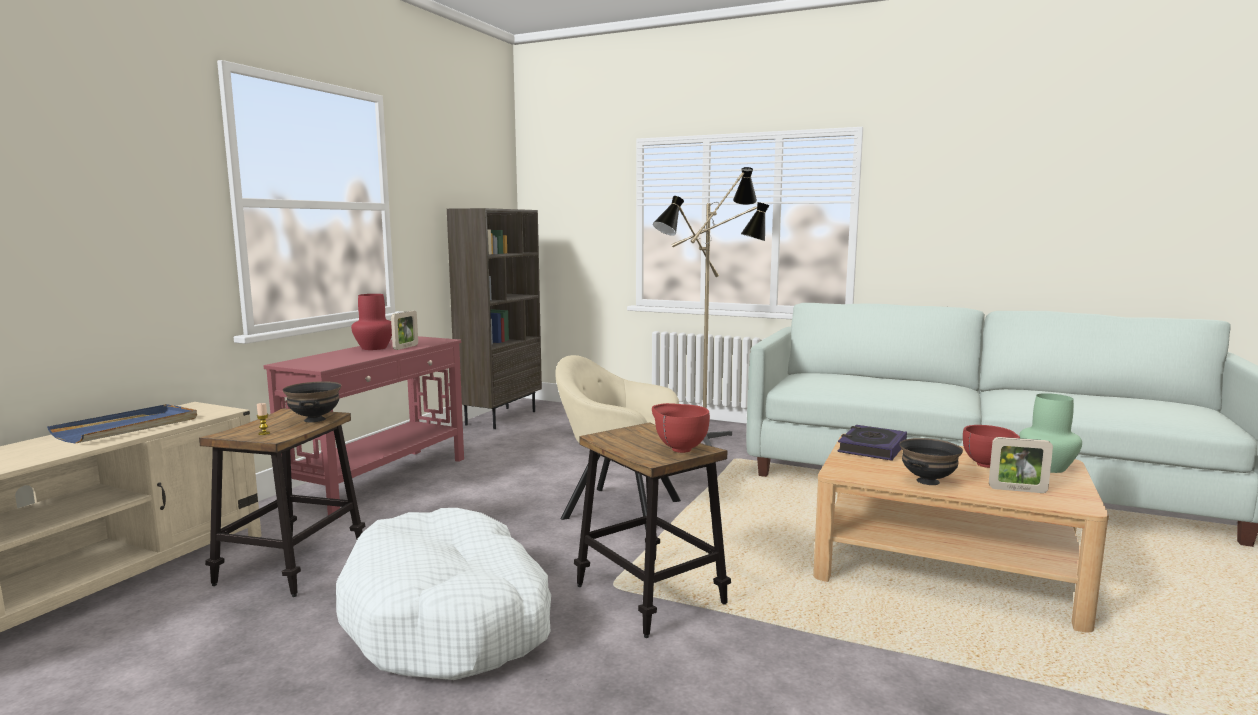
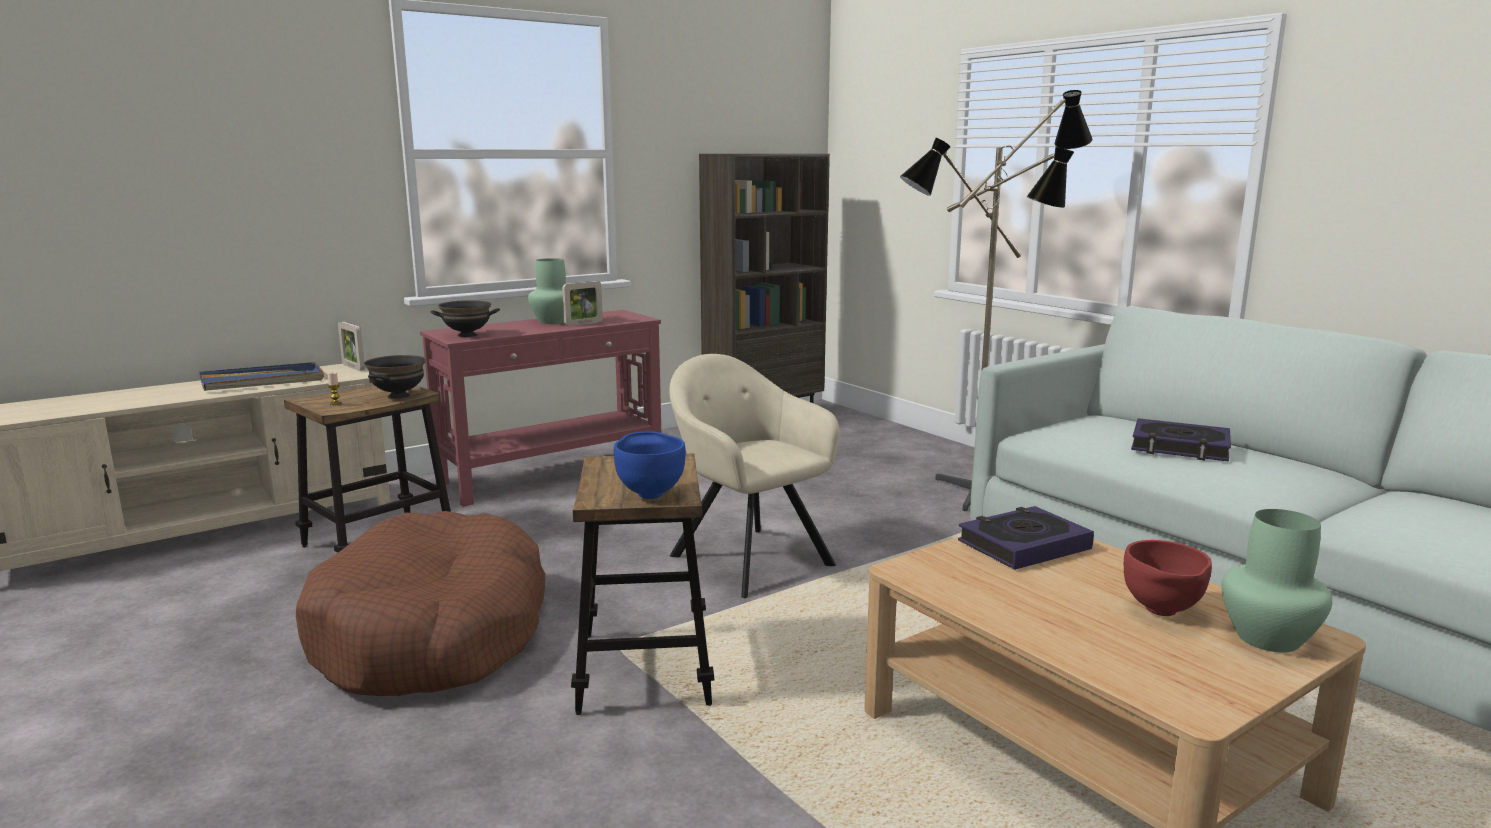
camera: 30 degrees right, 5 degrees up
white dog bed [336,508,551,680] -> brown dog bed [296,511,545,696]
red vase [351,294,392,350] -> green vase [528,258,566,324]
red bowl [652,403,710,453] -> blue bowl [614,431,686,499]
black bowl [900,438,963,485] -> black bowl moved to [431,300,500,337]
picture frame [989,437,1053,493] -> picture frame moved to [338,321,365,371]
none -> book [1131,418,1231,461]

